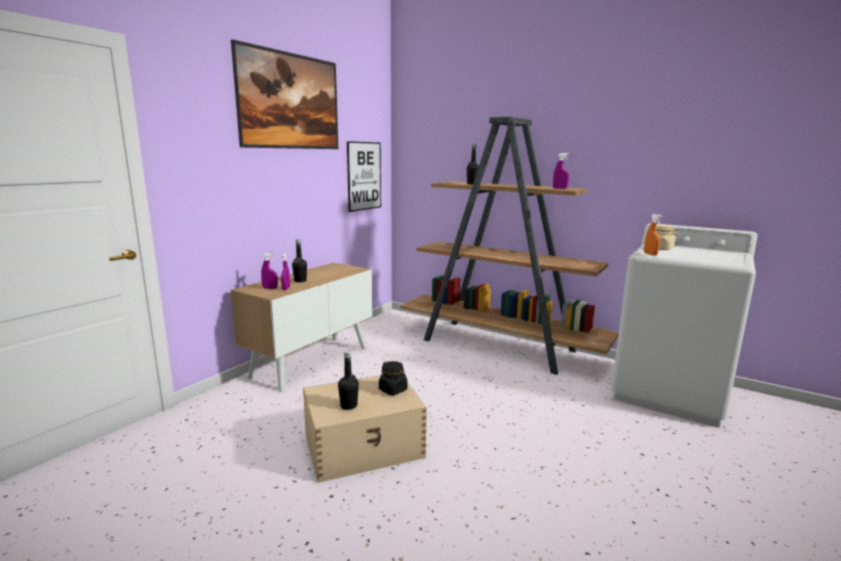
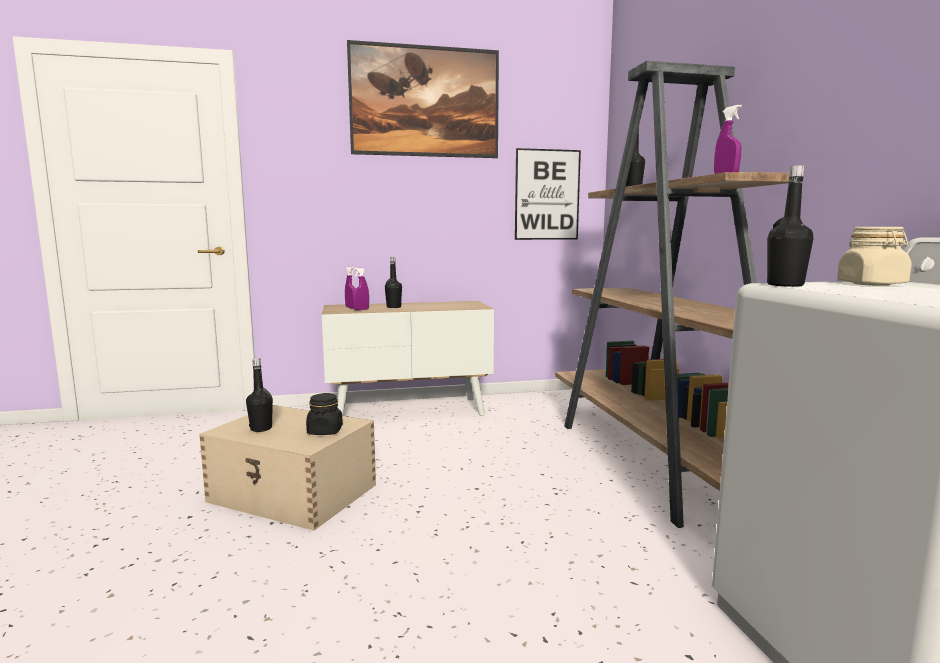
camera: 45 degrees right, 5 degrees down
orange spray bottle [644,214,662,256] -> black bottle [767,165,814,287]

